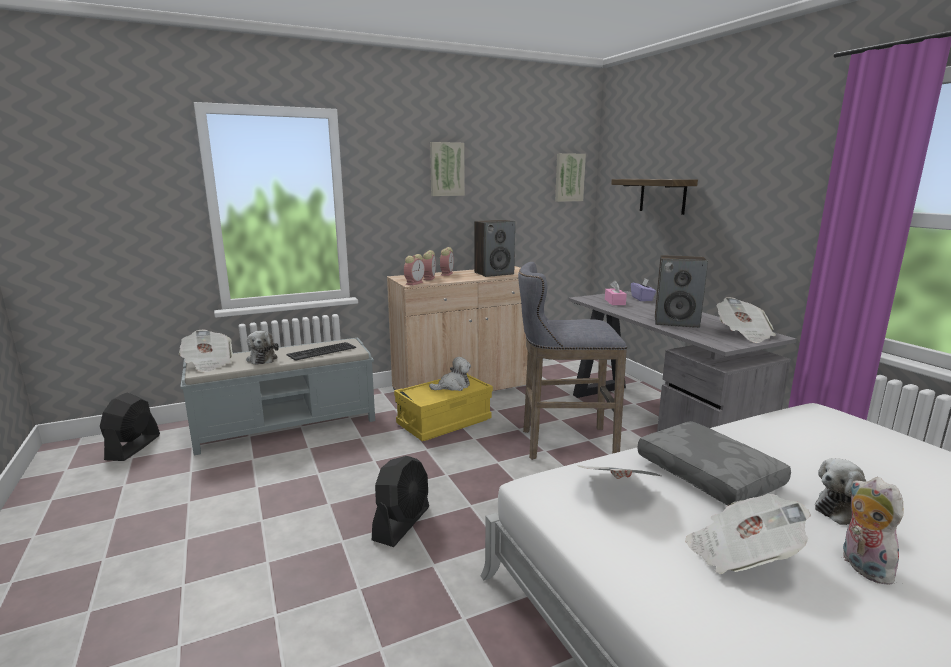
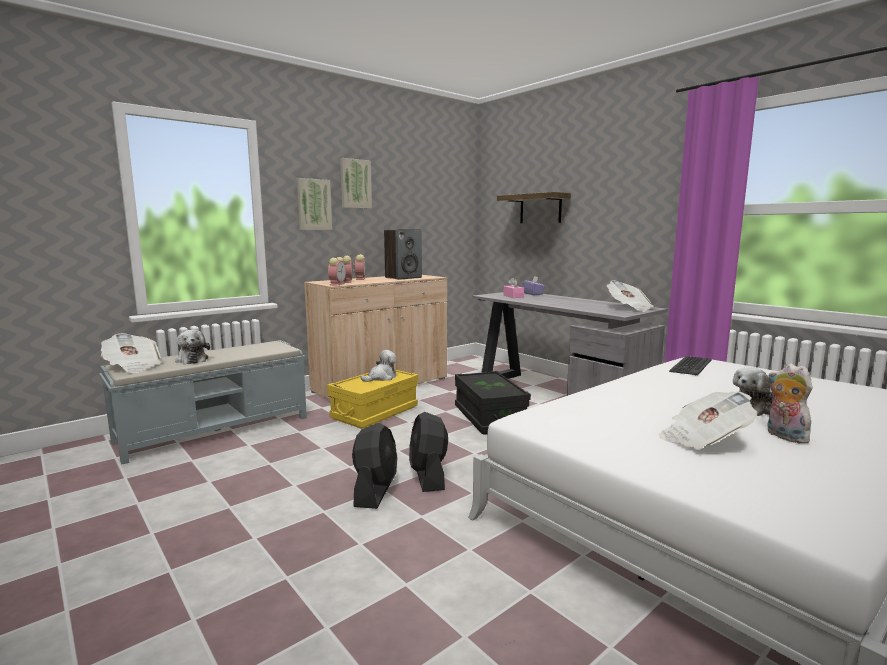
camera: 15 degrees left, 5 degrees down
black fan [100,393,160,461] -> black fan moved to [409,412,448,492]
keyboard [287,342,356,361] -> keyboard moved to [669,356,712,375]
grey stool [518,262,627,460] -> black storage box [455,371,531,435]
picture [555,153,586,202] -> picture moved to [297,178,332,230]
newspaper [577,465,661,479] -> none
grey pillow [637,421,791,505] -> none
speaker [655,255,708,328] -> none

